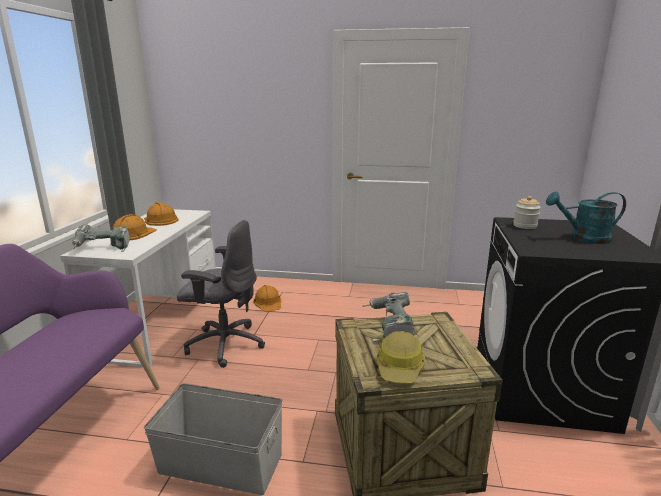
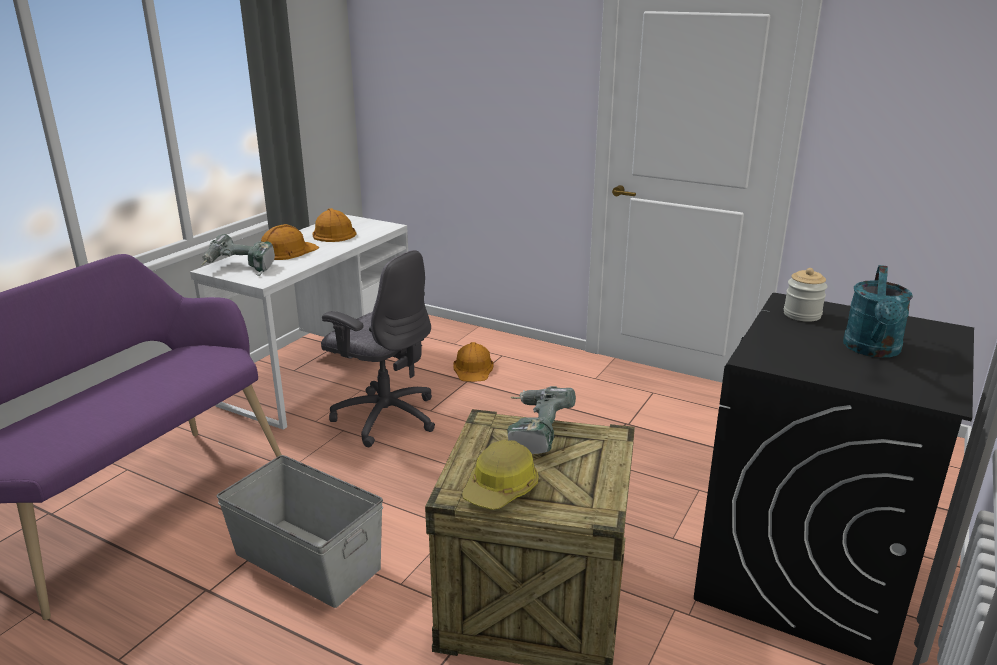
camera: 20 degrees right, 5 degrees up
turquoise watering can [546,192,626,244] -> turquoise watering can turned 90 degrees counterclockwise [843,265,913,358]

